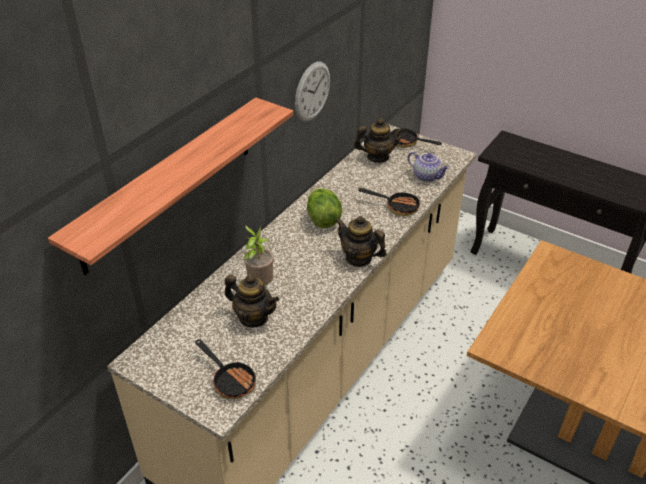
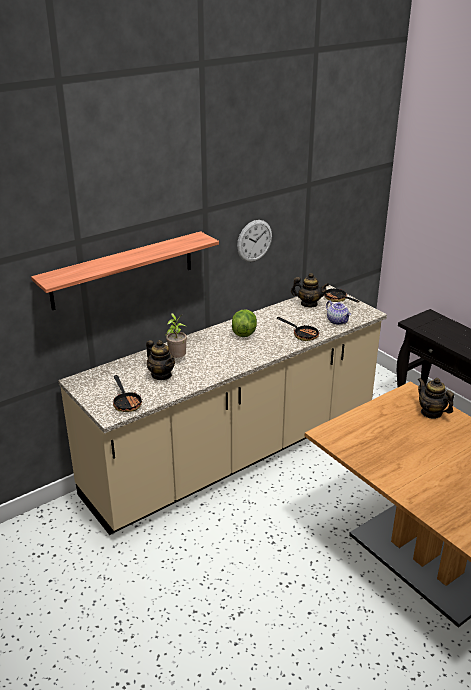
camera: 20 degrees right, 10 degrees down
teapot [335,216,386,267] -> teapot moved to [418,378,454,419]

